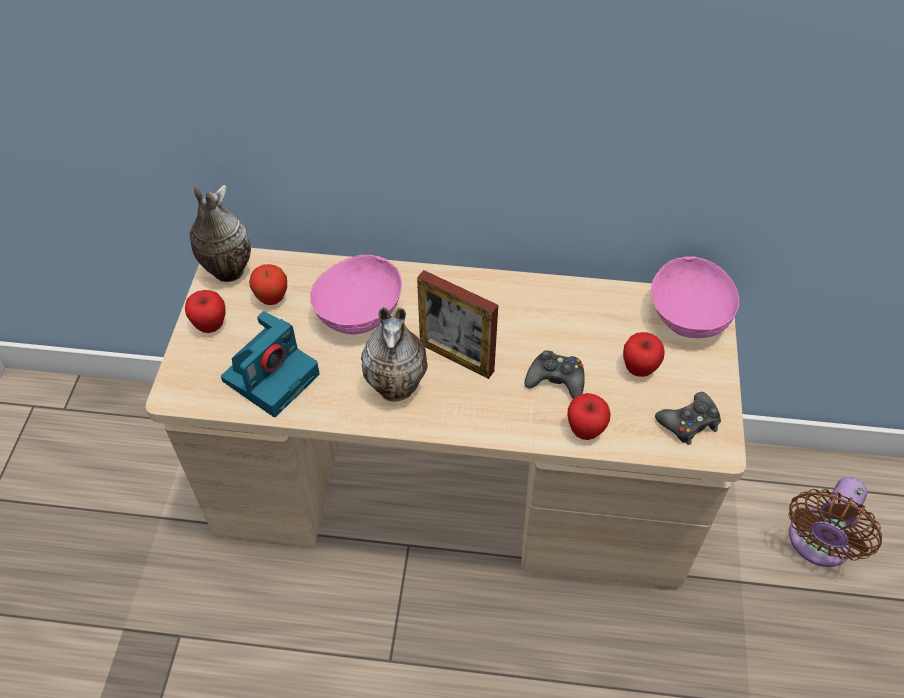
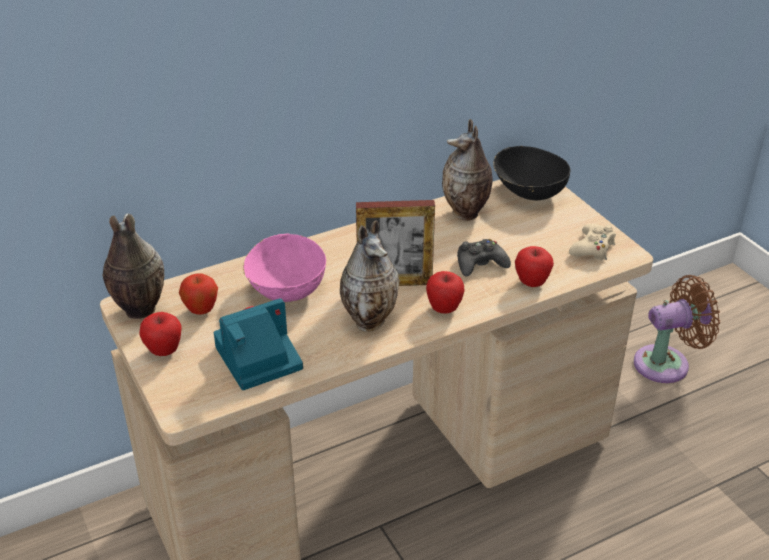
camera: 35 degrees left, 15 degrees down
camera [221,311,320,417] -> camera turned 120 degrees counterclockwise [214,298,303,390]
apple [623,332,665,377] -> apple moved to [426,271,464,314]
pink bowl [651,256,739,338] -> black bowl [493,146,570,200]
black game controller [655,392,721,445] -> beige game controller [569,224,616,260]
brown fan [789,477,882,567] -> brown fan turned 105 degrees counterclockwise [634,275,720,383]
none -> vase [442,119,493,221]

